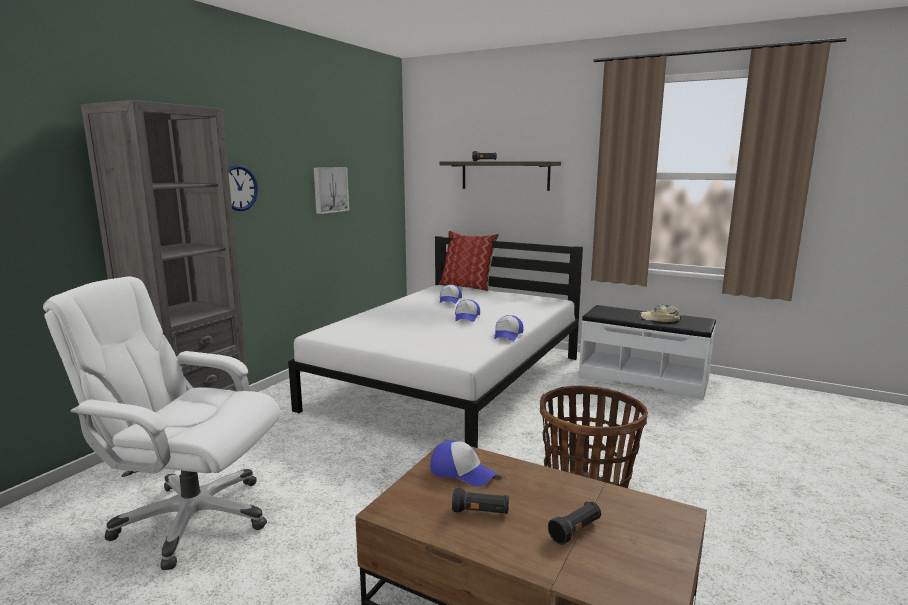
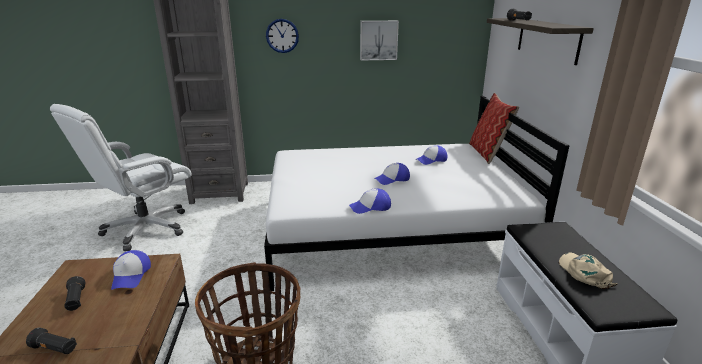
camera: 55 degrees right, 10 degrees up
white office chair [43,276,280,570] -> white office chair turned 120 degrees counterclockwise [50,104,191,251]

